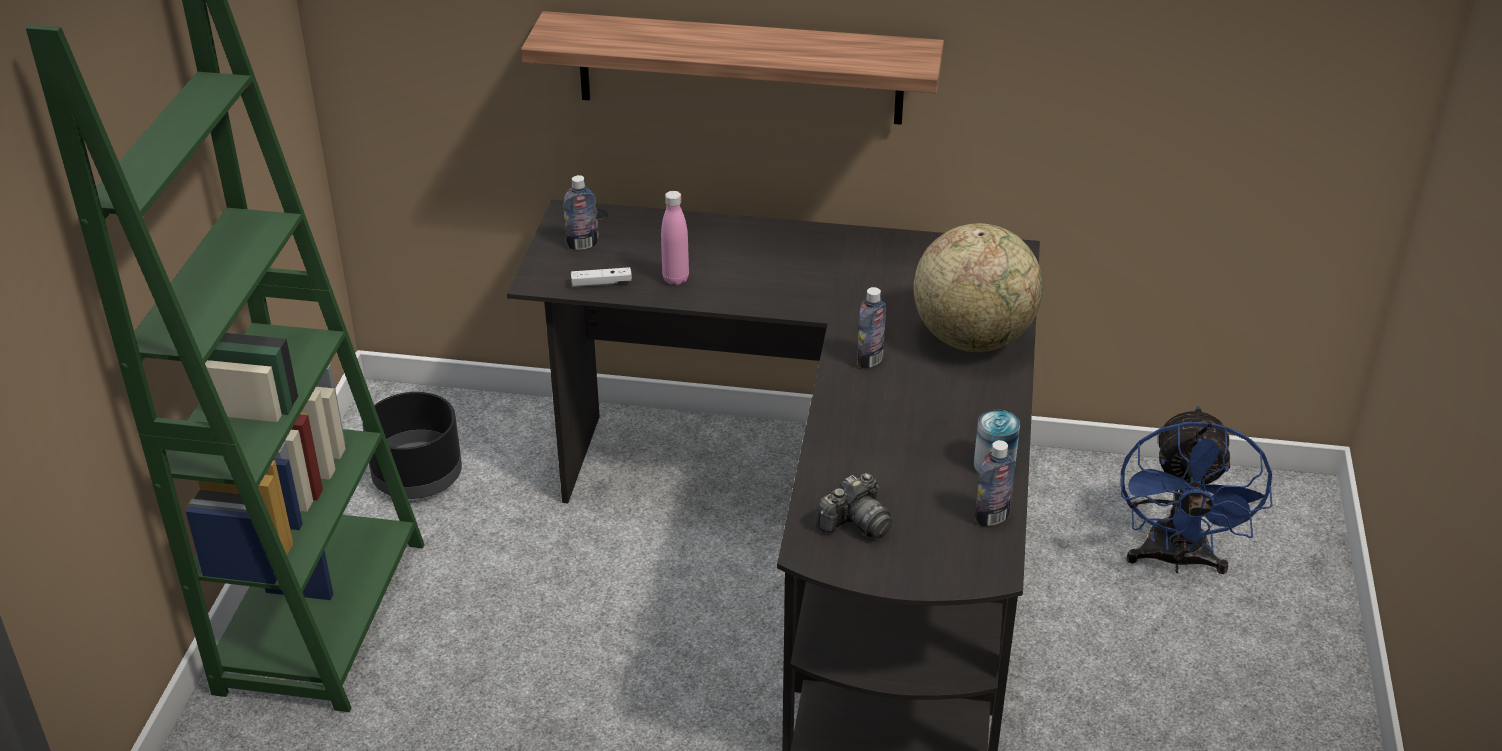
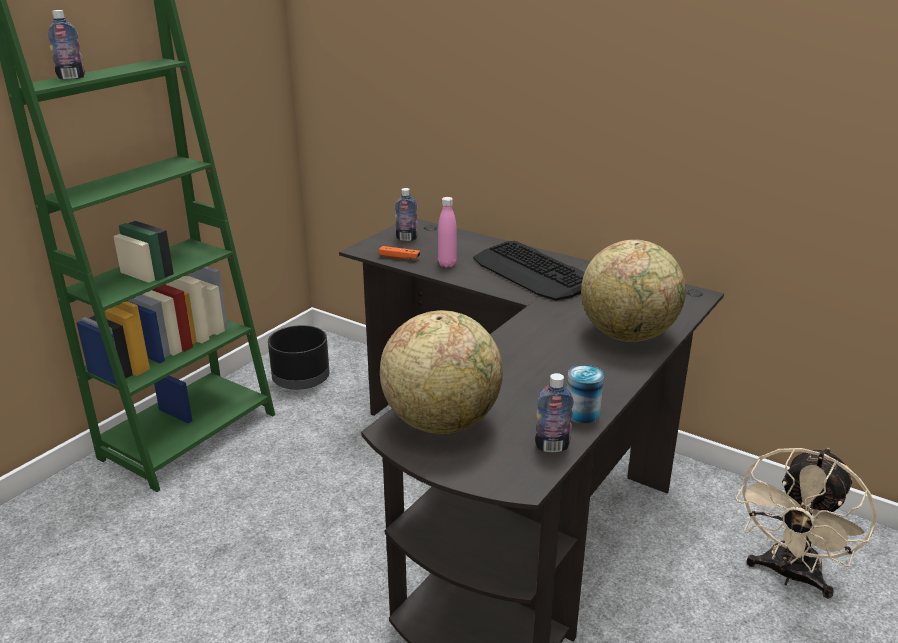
camera: 25 degrees right, 10 degrees down
shelf [521,11,944,125] -> none
white game controller [571,267,632,287] -> orange game controller [379,246,420,260]
camera [816,473,893,539] -> globe [380,310,503,434]
bottle [857,287,886,369] -> bottle moved to [47,10,85,80]
blue fan [1121,406,1272,574] -> beige fan [735,448,877,599]
none -> keyboard [473,241,585,301]

